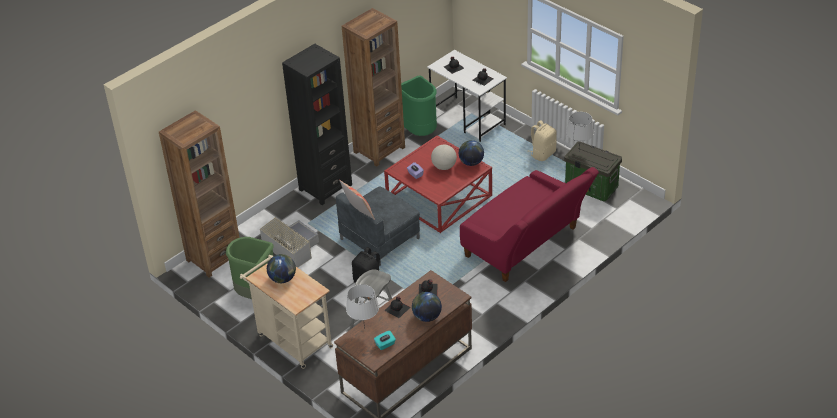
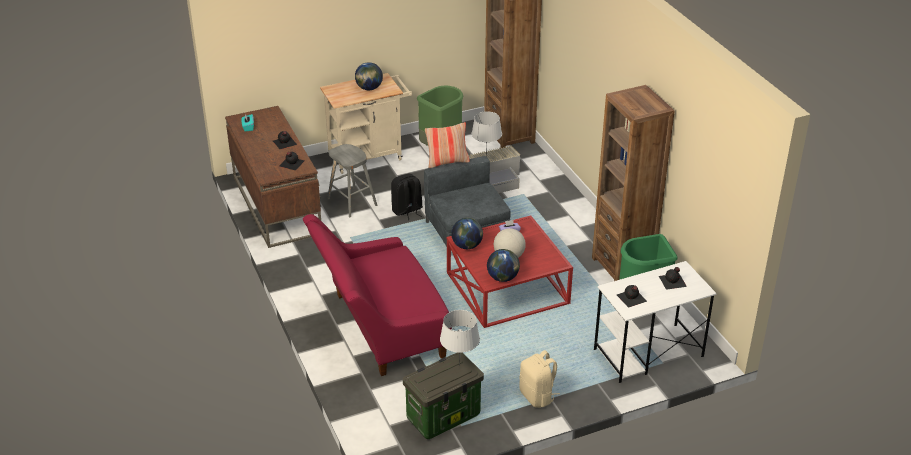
camera: 110 degrees right, 5 degrees down
black bookcase [282,44,352,205] -> none
grey table lamp [346,284,379,329] -> grey table lamp moved to [472,111,502,157]
globe [412,292,442,322] -> globe moved to [451,218,483,249]

